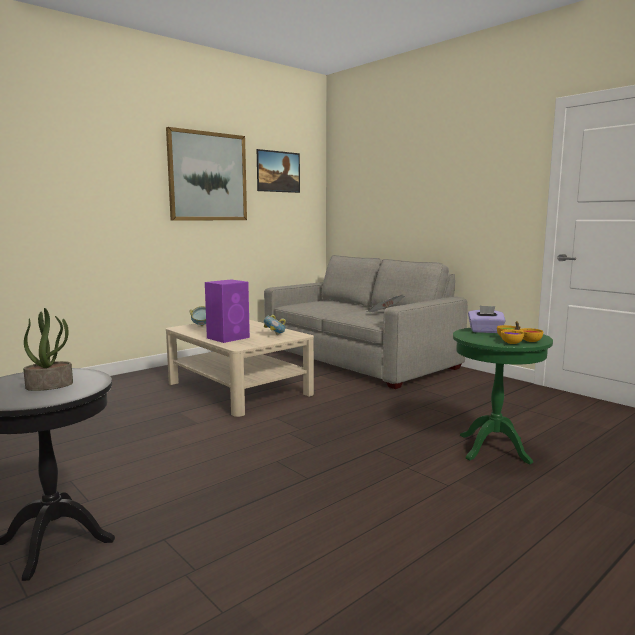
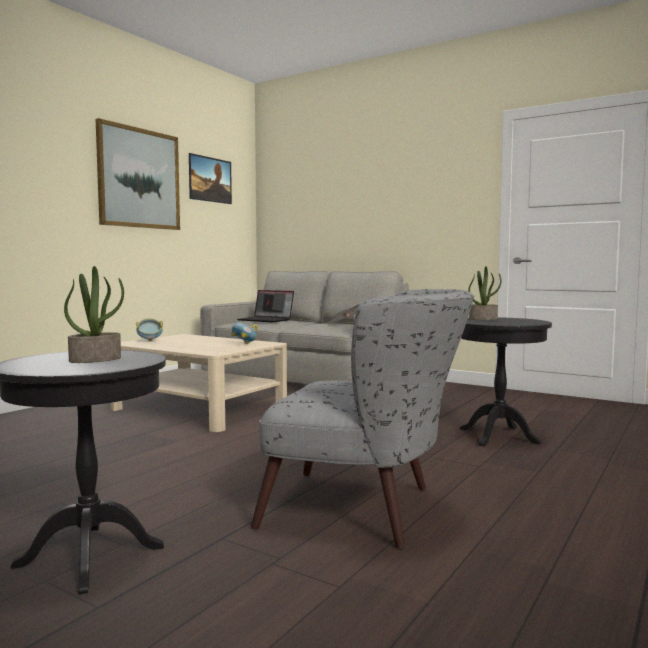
camera: 15 degrees left, 5 degrees down
purple speaker [205,280,250,343] -> none
green side table [453,328,553,464] -> black side table [460,317,552,446]
purple tissue box [468,306,505,333] -> potted plant [468,266,501,320]
bowl [497,321,543,344] -> none
none -> laptop [237,290,294,322]
none -> grey armchair [251,289,474,548]

